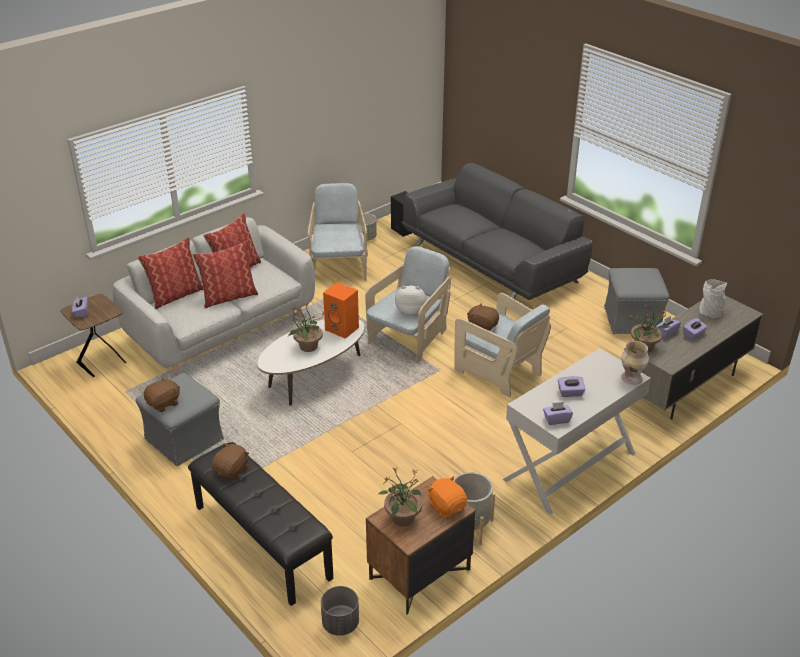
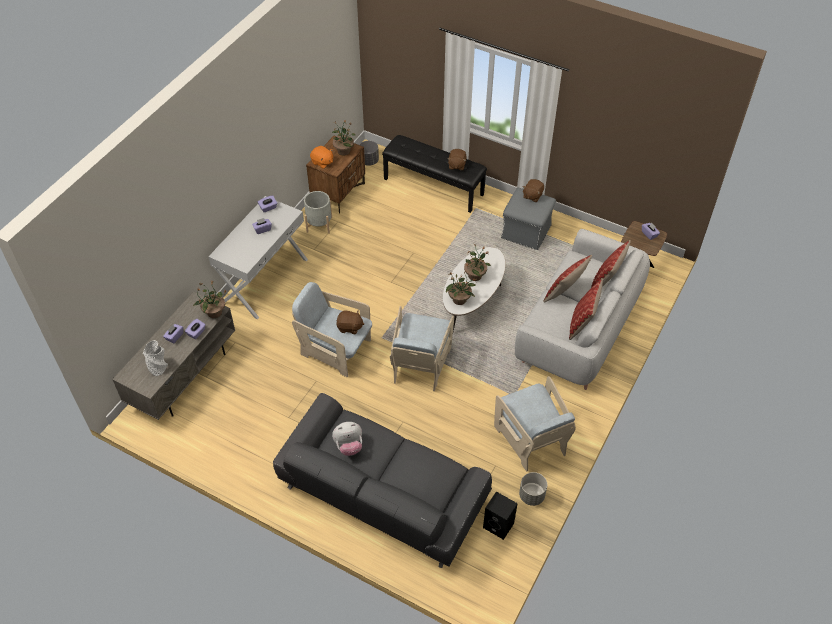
camera: 160 degrees right, 15 degrees up
orange speaker [323,282,359,339] -> potted plant [446,271,476,305]
plush toy [395,286,427,316] -> plush toy moved to [332,422,362,456]
grey ottoman [604,268,670,334] -> none
vase [621,341,649,385] -> none

